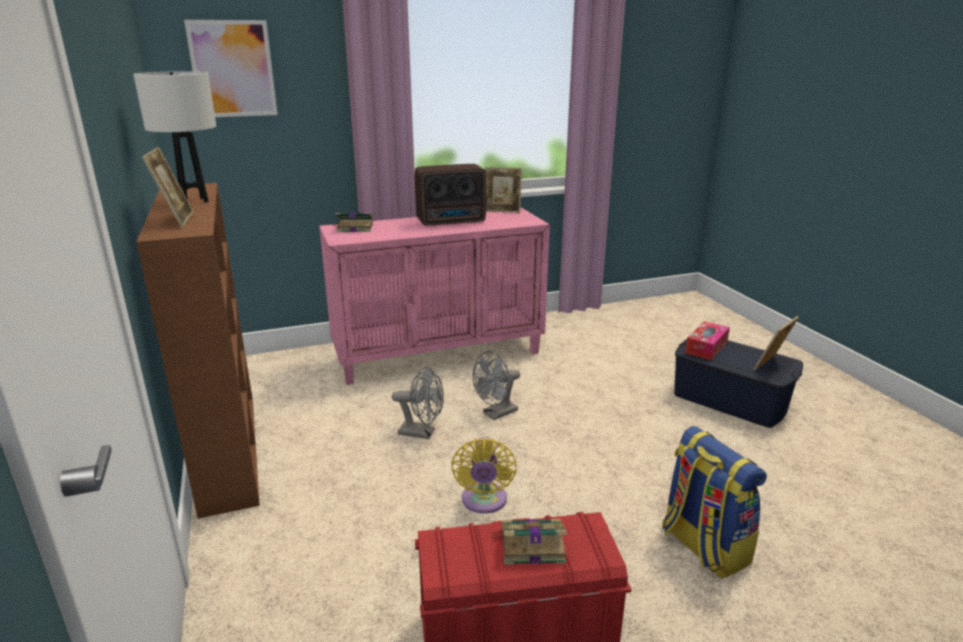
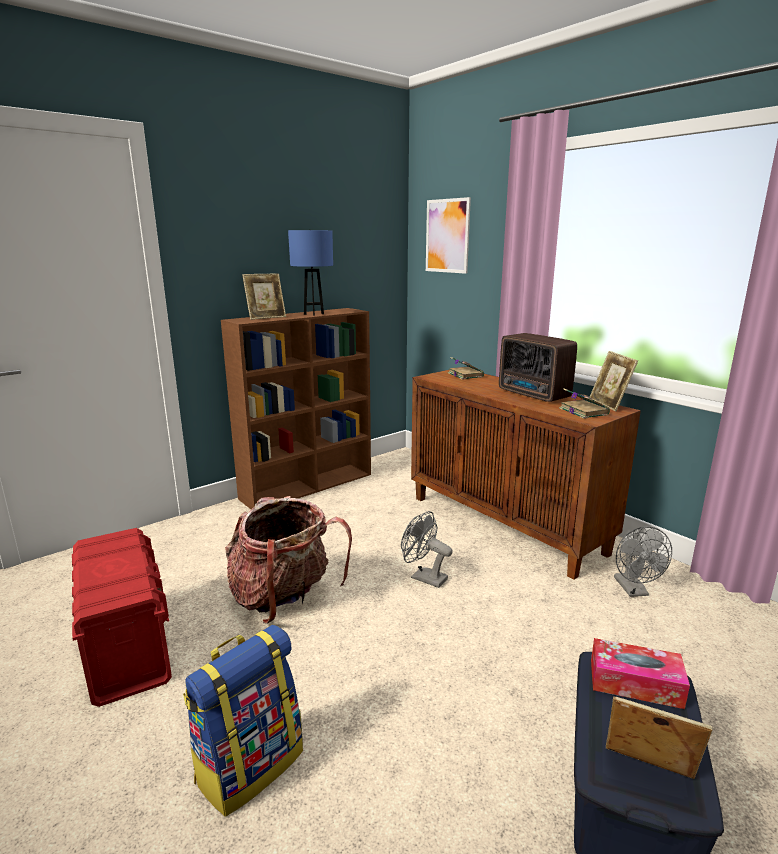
camera: 70 degrees right, 5 degrees down
white table lamp [133,71,216,202] -> blue table lamp [288,230,333,316]
pink cabinet [319,208,550,385] -> brown cabinet [411,370,641,580]
grey fan [392,367,444,439] -> grey fan moved to [614,527,672,597]
yellow fan [451,437,517,514] -> backpack [225,496,352,624]
book [490,519,567,565] -> book moved to [559,388,610,419]

